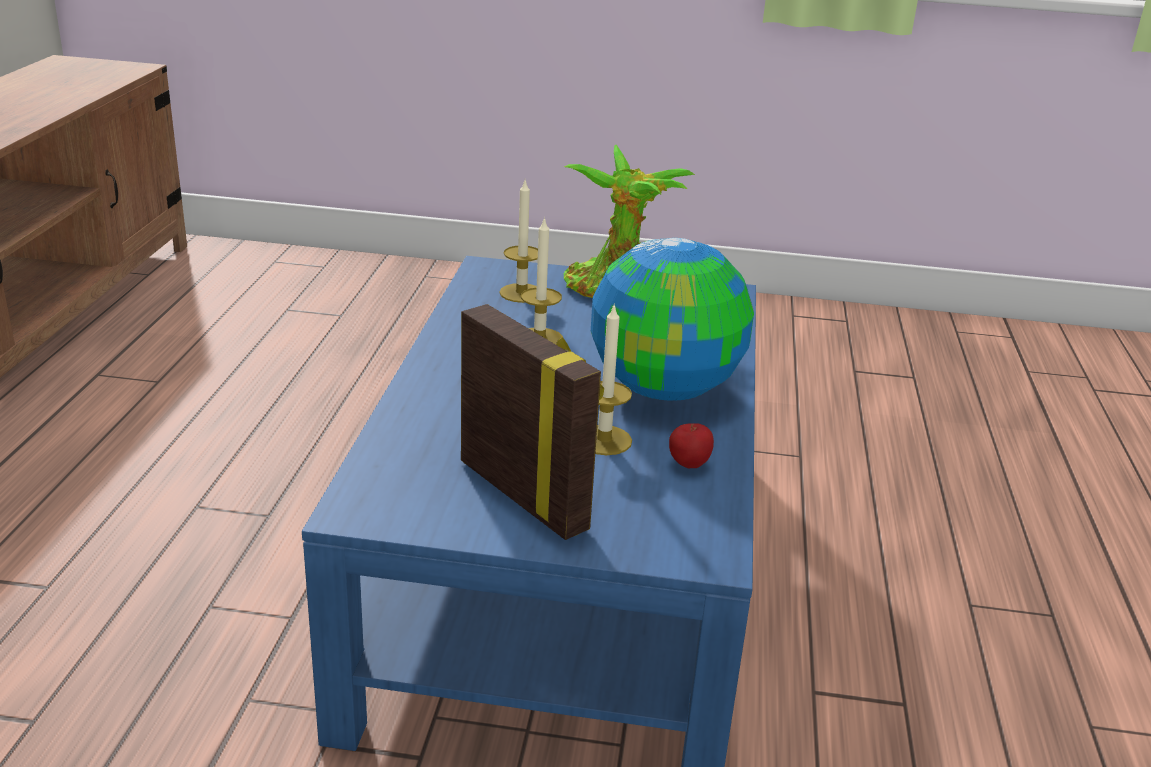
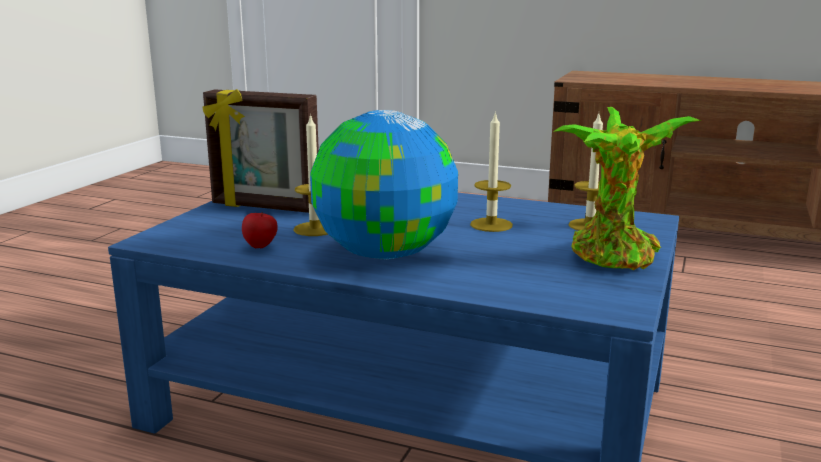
camera: 105 degrees right, 10 degrees down
picture frame [461,304,604,540] -> picture frame turned 45 degrees clockwise [202,89,319,213]

